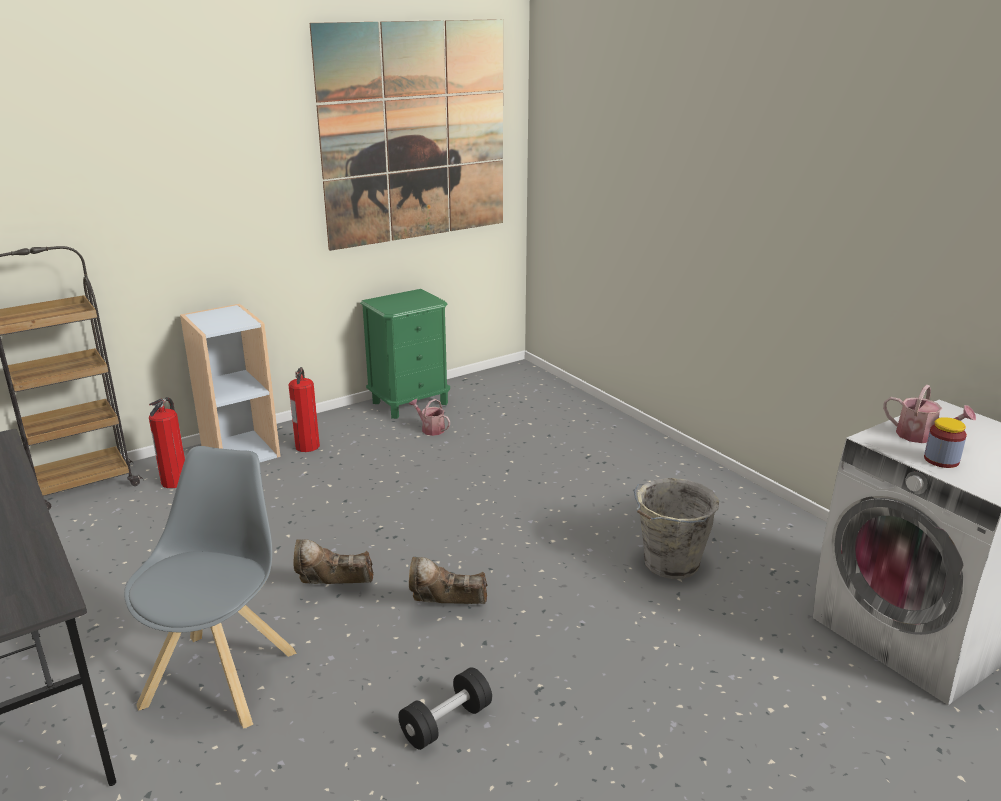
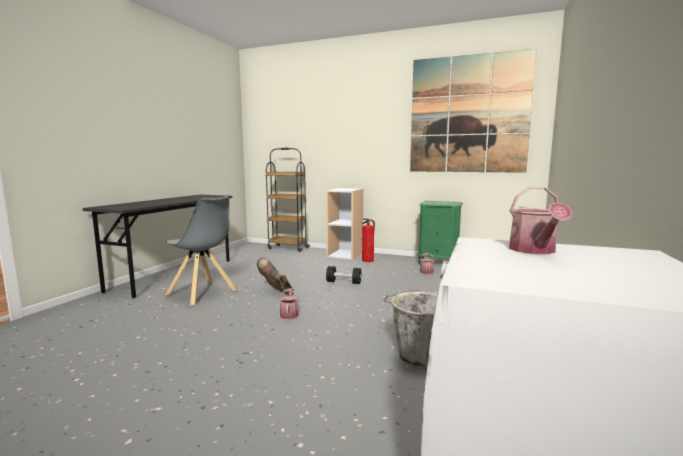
camera: 55 degrees right, 15 degrees down
grey chair [124,446,297,729] -> grey chair turned 60 degrees clockwise [165,196,238,306]
fire extinguisher [149,397,185,488] -> none
black dumbbell [398,667,492,750] -> black dumbbell moved to [326,266,361,284]
brown boot [409,557,487,604] -> watering can [278,288,299,319]
jar [924,417,967,468] -> none

